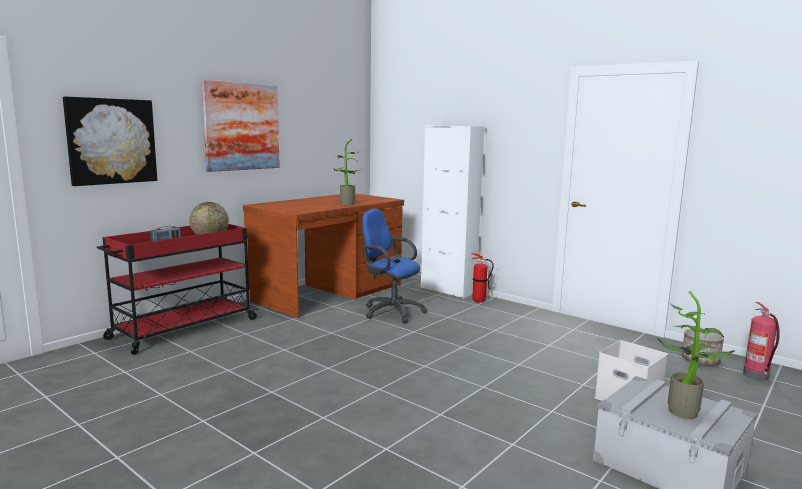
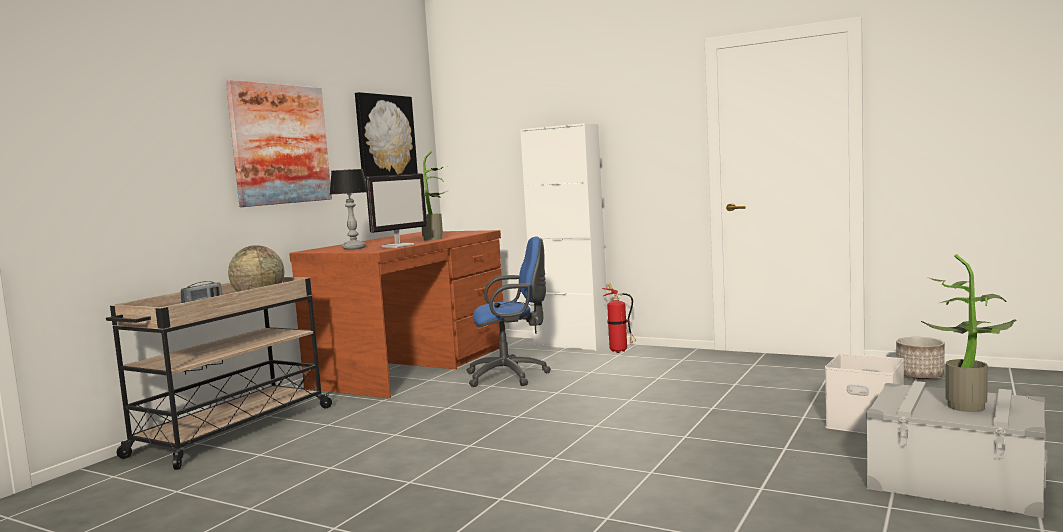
camera: 10 degrees left, 5 degrees down
picture [63,97,157,186] -> picture moved to [355,92,418,178]
red cart [97,224,258,355] -> beige cart [106,277,333,470]
blue office chair [362,209,427,323] -> blue office chair turned 150 degrees clockwise [466,237,551,387]
fire extinguisher [743,302,780,381] -> none
none -> table lamp [330,169,366,250]
none -> monitor [365,173,427,248]

